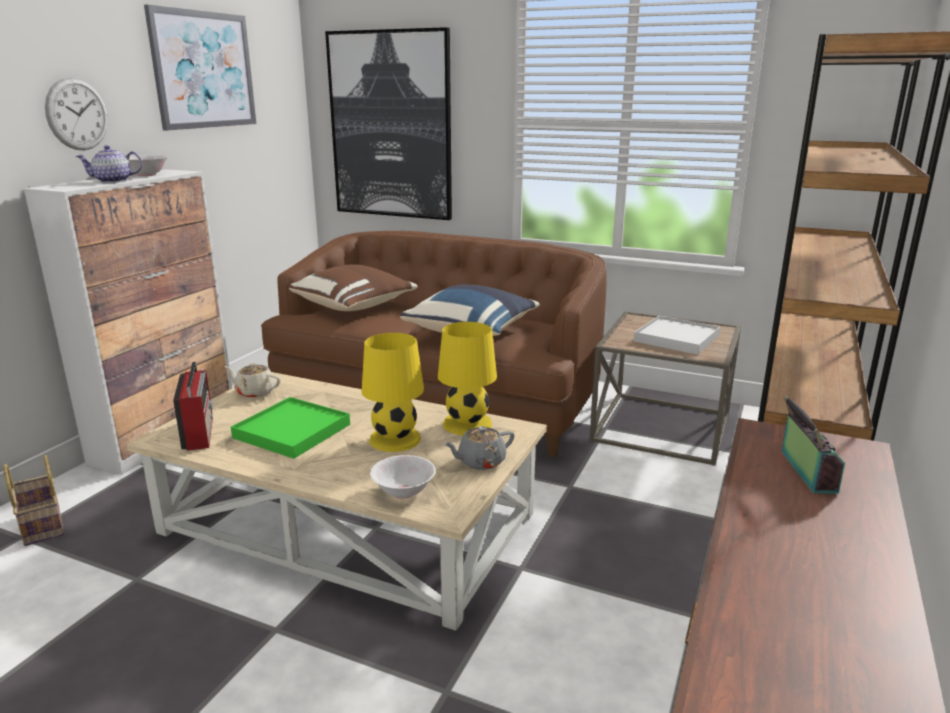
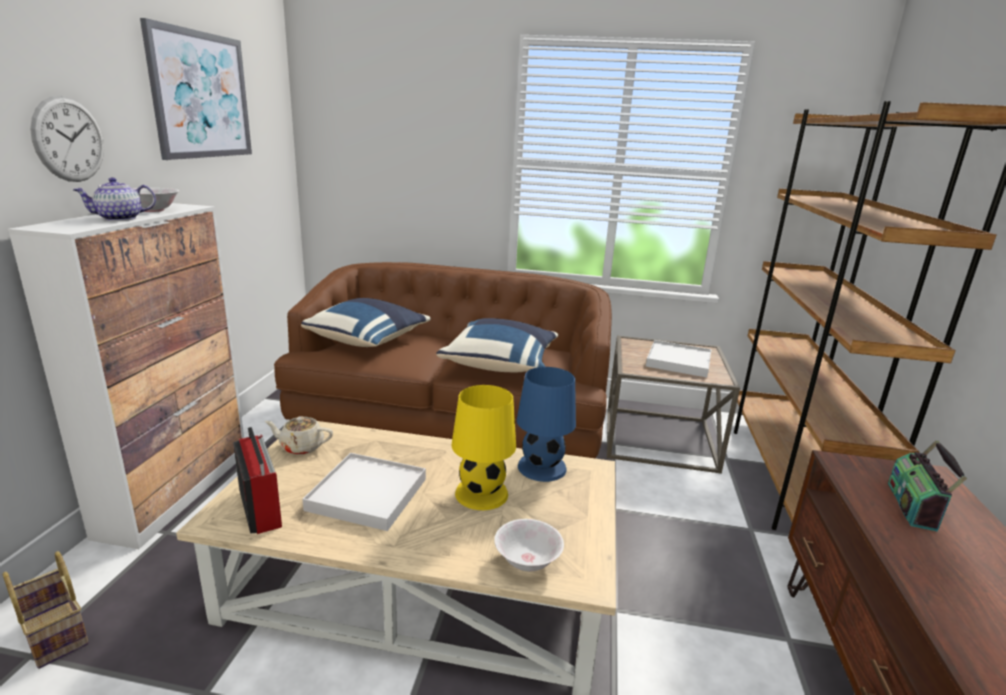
camera: 15 degrees left, 0 degrees up
green tray [231,397,350,459] -> white tray [302,453,426,531]
brown pillow [289,264,418,311] -> blue pillow [301,298,431,347]
picture [325,27,452,220] -> none
yellow table lamp [438,322,497,435] -> blue table lamp [516,367,576,482]
grey teapot [444,426,515,470] -> none
radio [782,396,845,494] -> radio turned 150 degrees counterclockwise [888,440,967,532]

